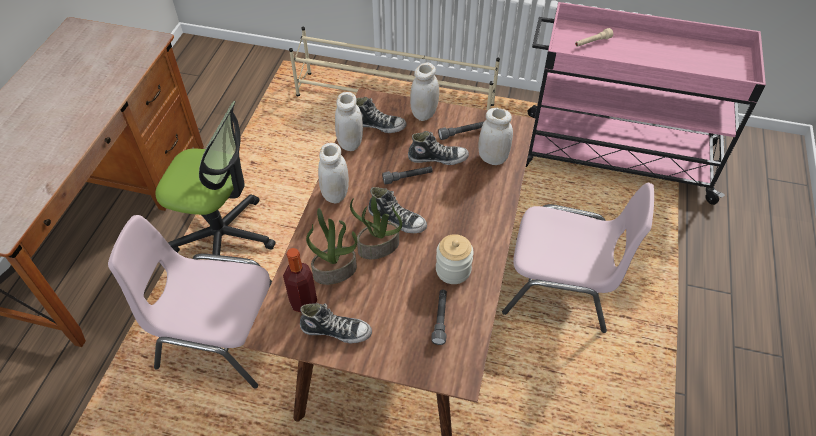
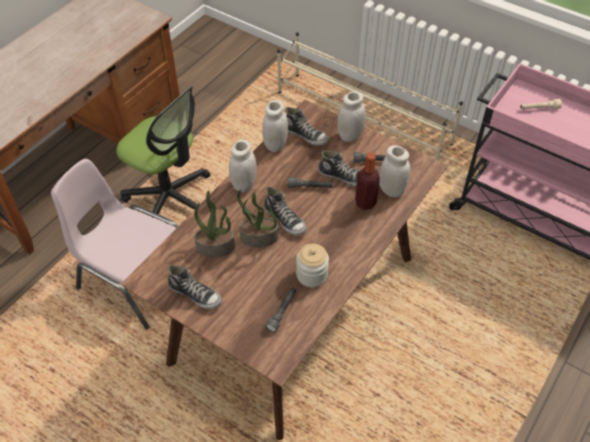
camera: 20 degrees right, 0 degrees up
bottle [283,248,317,312] -> bottle moved to [355,153,380,210]
pink chair [502,183,654,333] -> none

